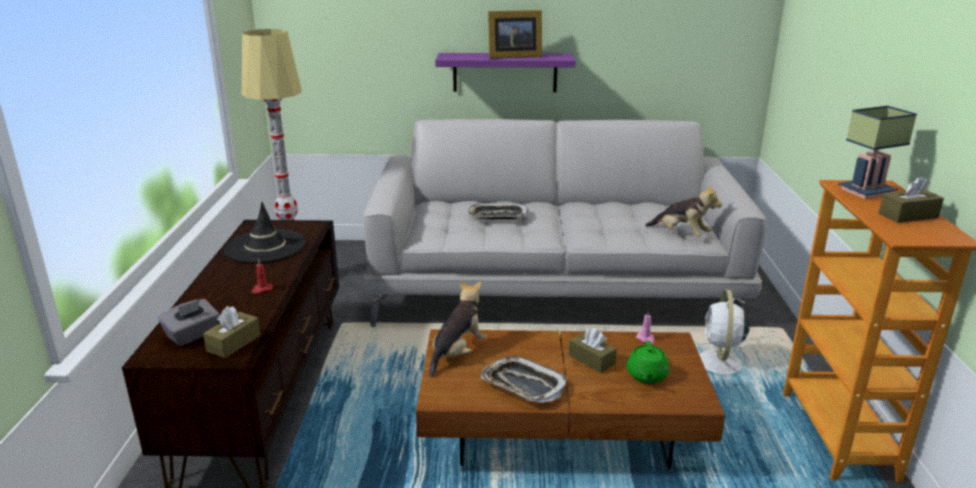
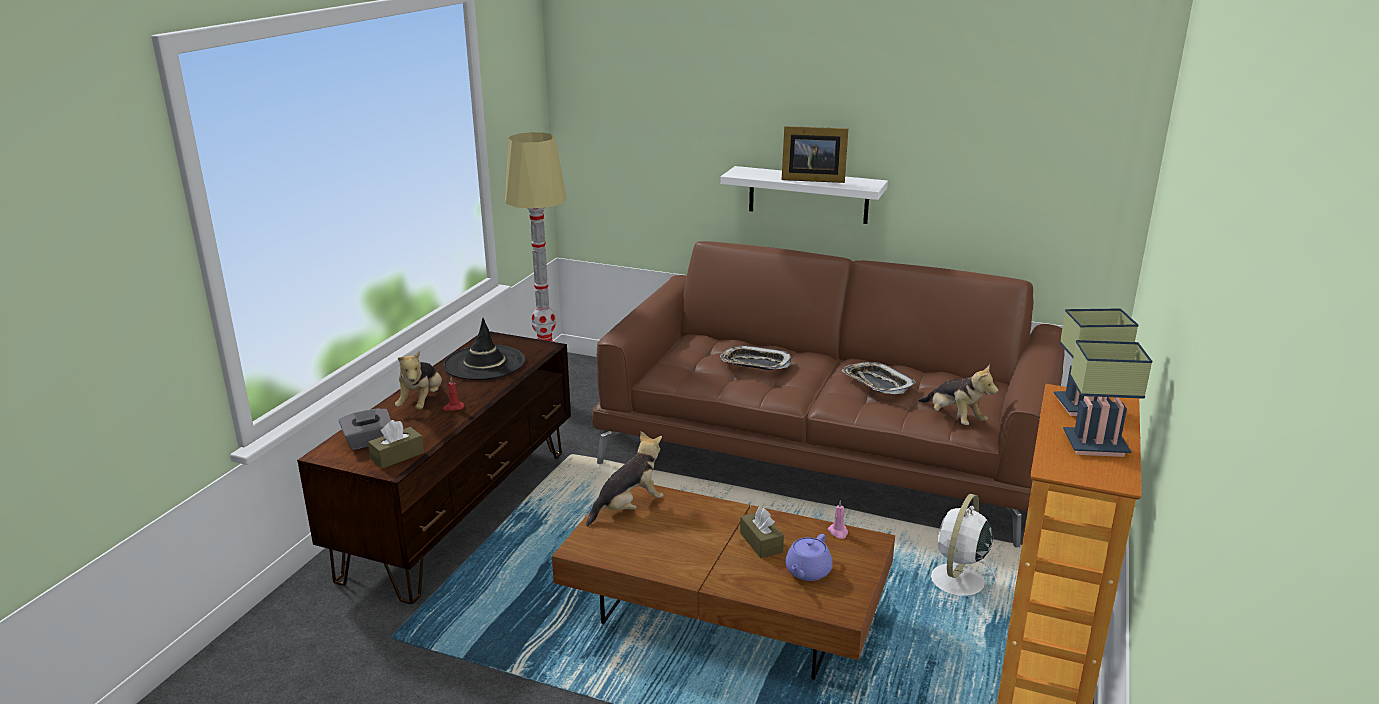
camera: 20 degrees right, 0 degrees up
grey sofa [363,119,766,327] -> brown sofa [592,241,1065,547]
purple shelf [435,53,576,92] -> white shelf [720,166,888,224]
tray [481,356,568,403] -> tray moved to [841,362,916,394]
green teapot [626,341,669,383] -> purple teapot [785,534,833,581]
brown tissue box [879,176,944,223] -> table lamp [1063,340,1152,457]
none -> plush toy [395,351,442,410]

